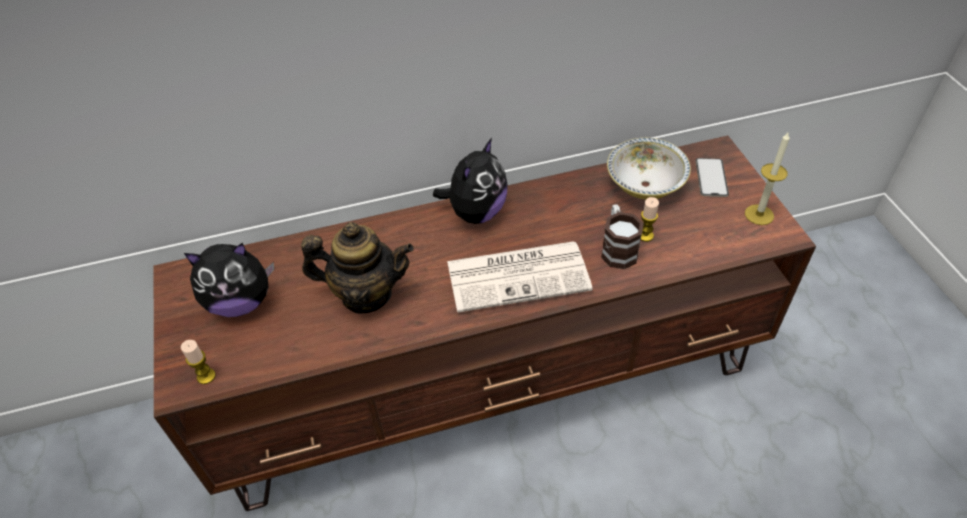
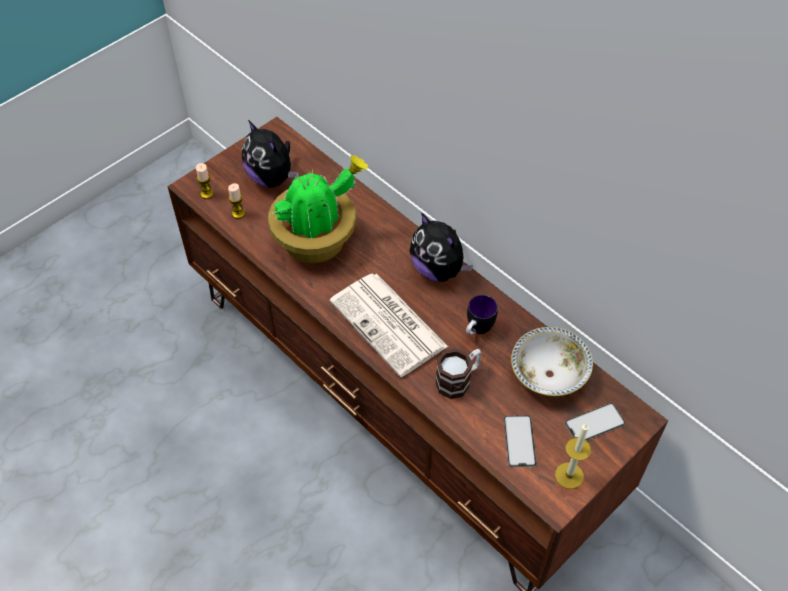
camera: 60 degrees right, 5 degrees up
teapot [301,222,414,314] -> potted plant [268,155,369,263]
plush toy [433,138,507,224] -> plush toy turned 45 degrees clockwise [410,212,473,282]
candle [641,197,659,242] -> candle moved to [228,183,245,219]
none -> mug [466,295,498,335]
none -> phone [504,415,537,467]

